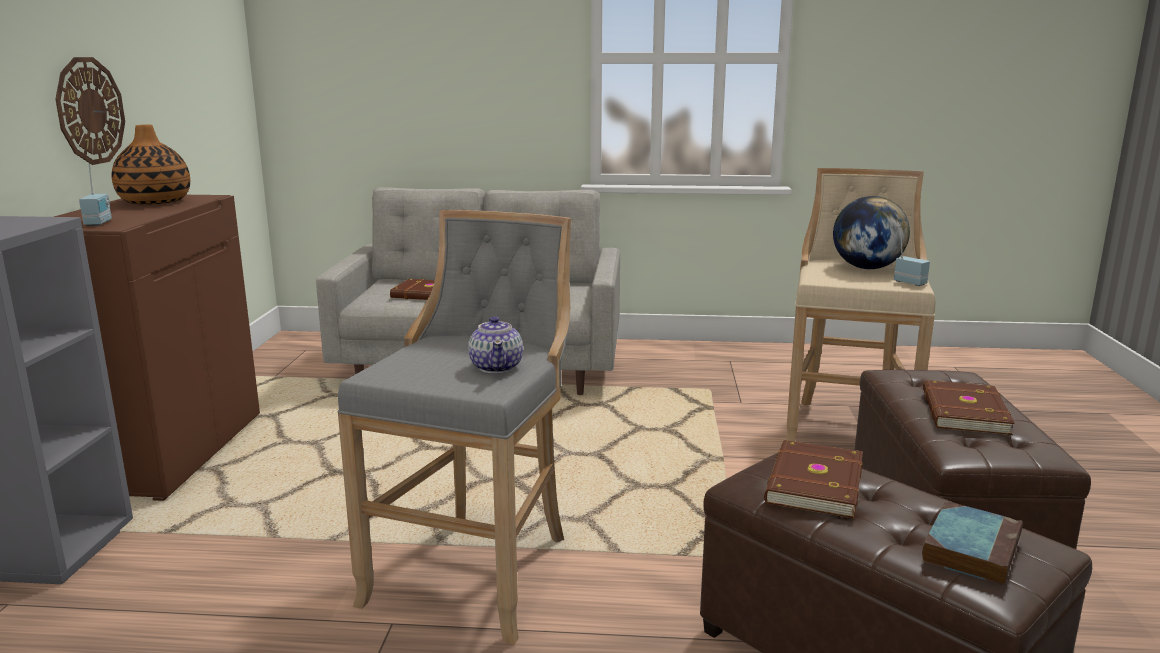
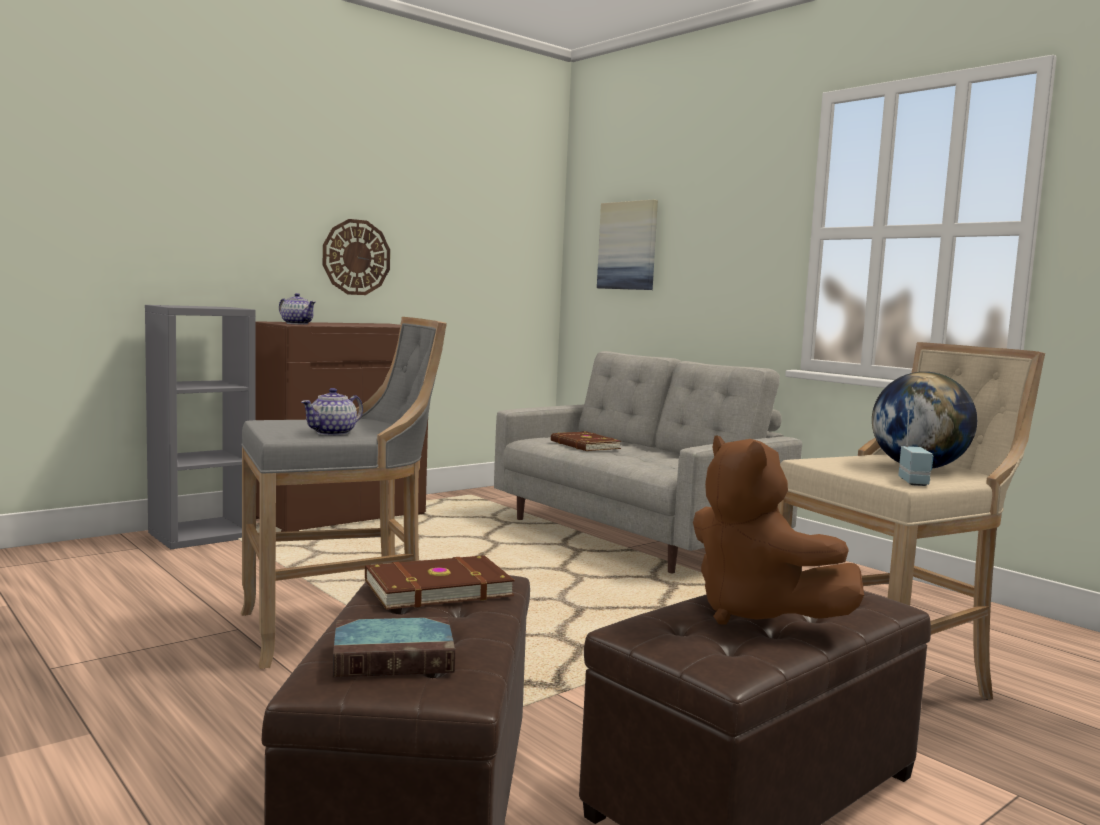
camera: 45 degrees right, 10 degrees down
radio [79,164,112,226] -> teapot [279,293,316,325]
vase [112,125,190,205] -> none
brown book [923,380,1015,435] -> brown plush toy [693,436,864,624]
none -> picture [597,200,658,290]

